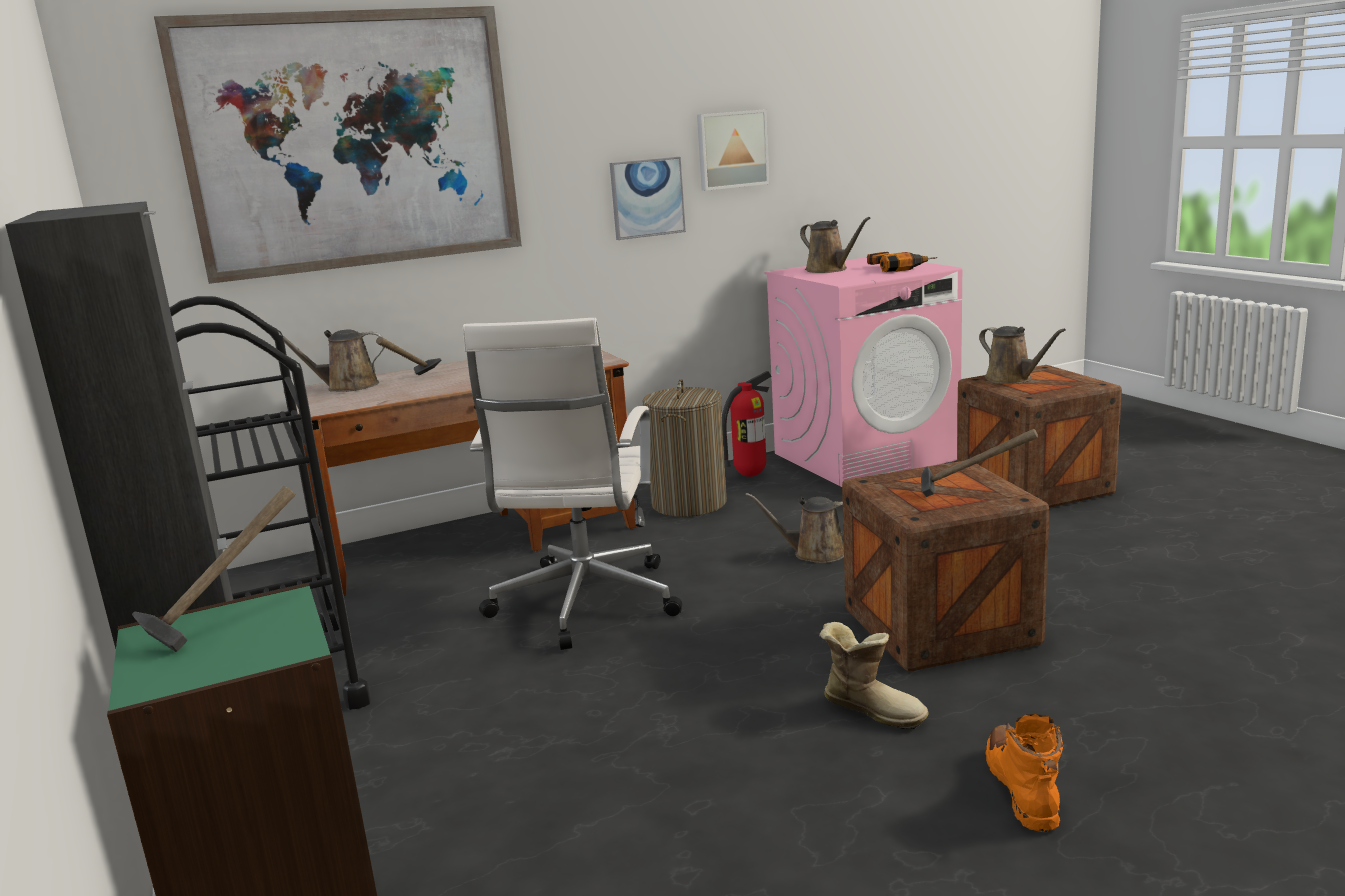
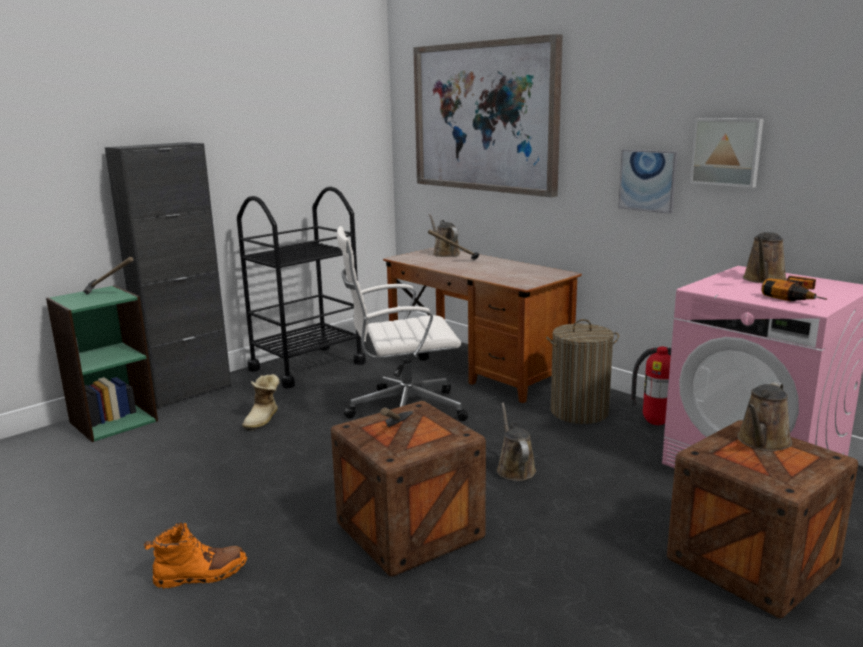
camera: 70 degrees right, 0 degrees up
boot [819,622,929,729] -> boot moved to [242,374,279,431]

